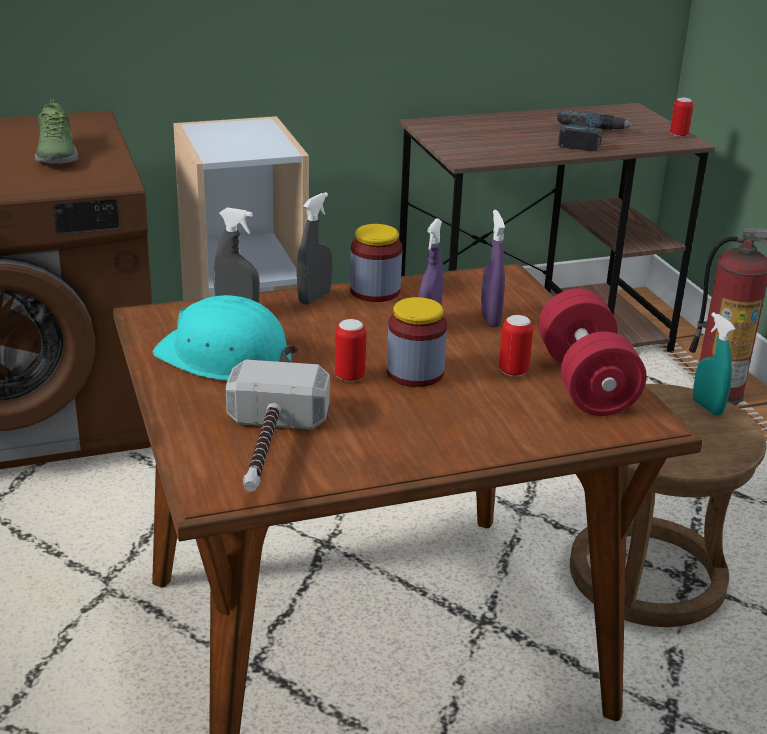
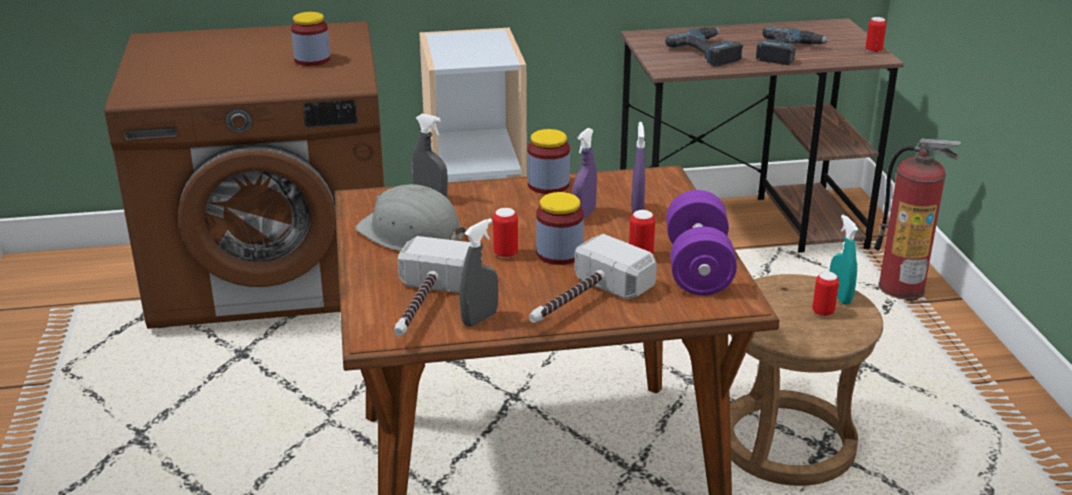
camera: 10 degrees right, 0 degrees up
shoe [35,99,78,164] -> jar [291,12,330,66]
turquoise hard hat [153,295,299,381] -> grey hard hat [355,184,467,251]
grey spray bottle [297,192,332,305] -> grey spray bottle moved to [459,218,498,327]
red dumbbell [538,288,647,416] -> purple dumbbell [666,190,737,296]
none -> hammer [529,234,657,323]
none -> power drill [665,27,744,67]
none -> can [812,271,839,316]

